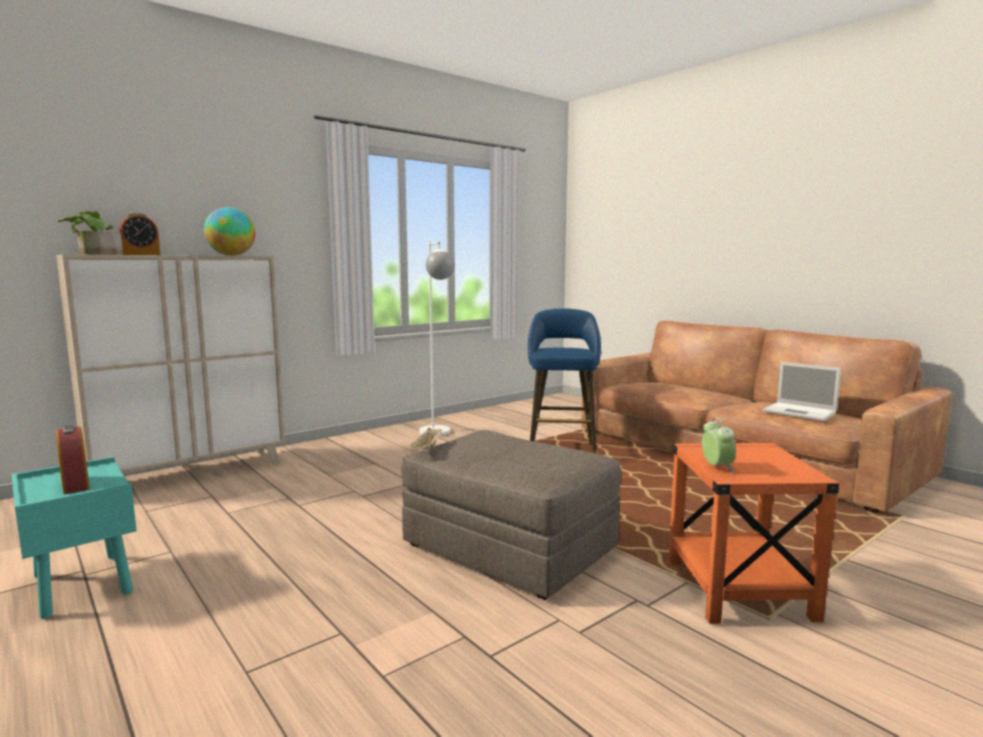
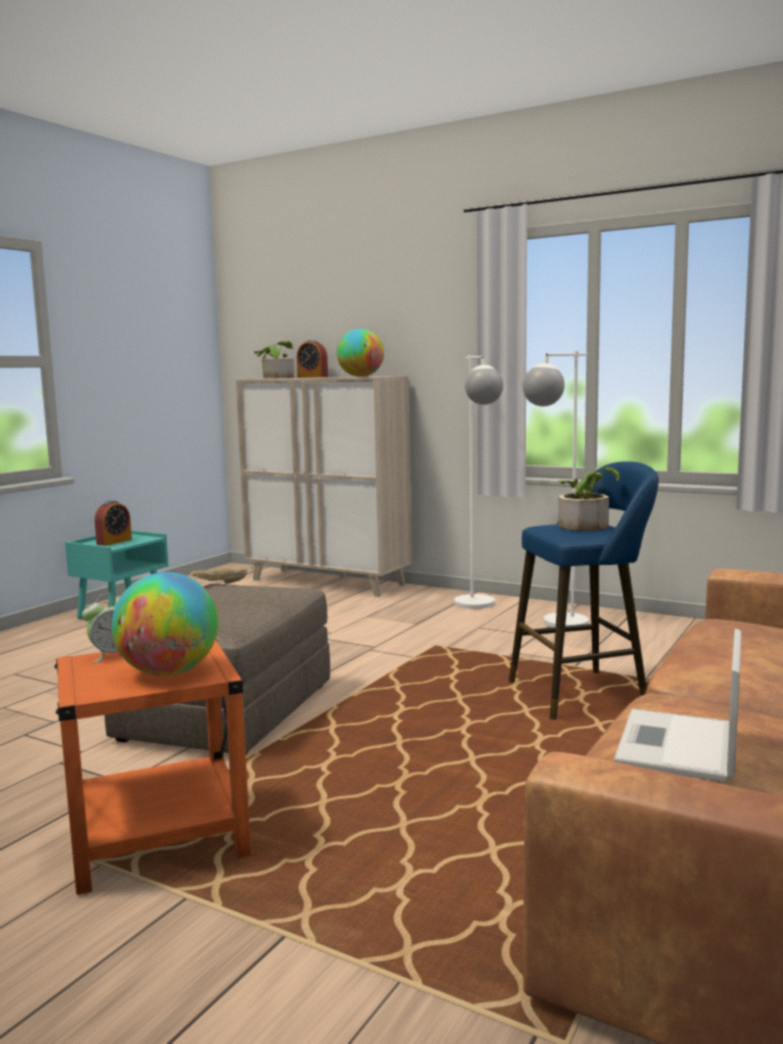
camera: 70 degrees right, 0 degrees up
none -> globe [112,572,218,676]
none -> white floor lamp [454,355,503,609]
none -> potted plant [558,467,620,531]

